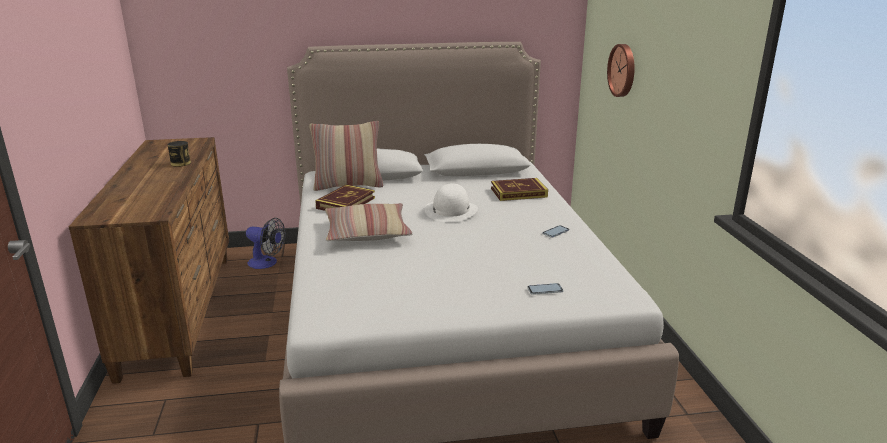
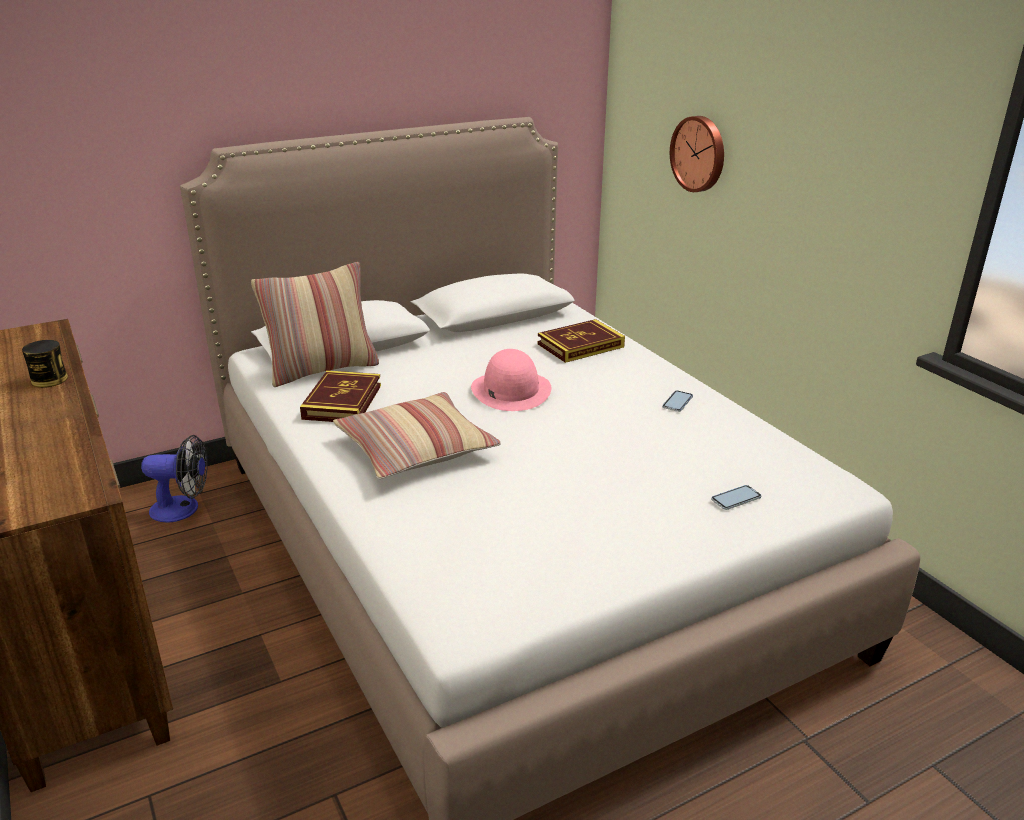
camera: 20 degrees left, 5 degrees up
white hat [424,183,478,222] -> pink hat [471,349,551,411]

